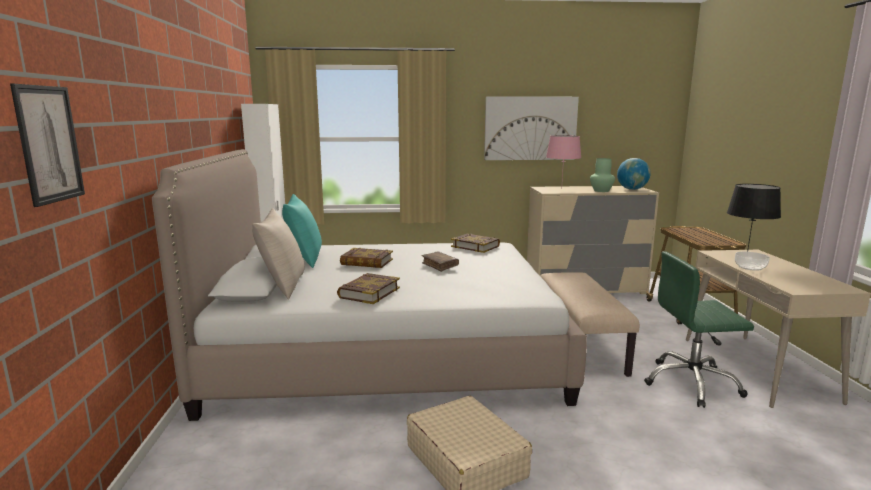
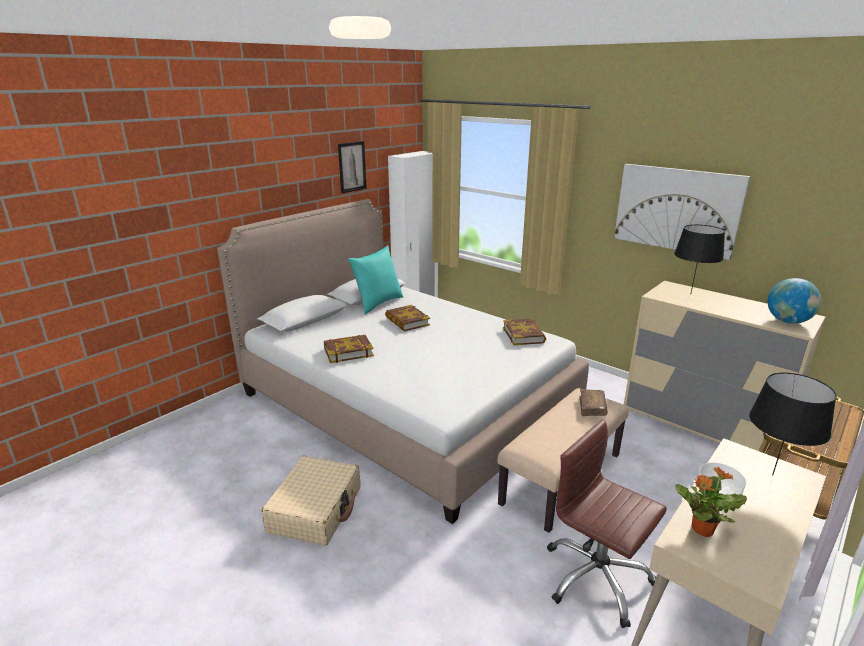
camera: 45 degrees right, 10 degrees up
picture [10,84,85,207] -> picture moved to [338,141,367,193]
beige pillow [252,208,305,300] -> none
brown book [421,252,459,272] -> brown book moved to [579,389,608,416]
pink table lamp [546,135,581,189] -> black table lamp [674,224,725,292]
green vase [590,158,615,192] -> none
green office chair [644,251,754,408] -> brown office chair [547,419,667,628]
none -> potted plant [675,466,747,537]

